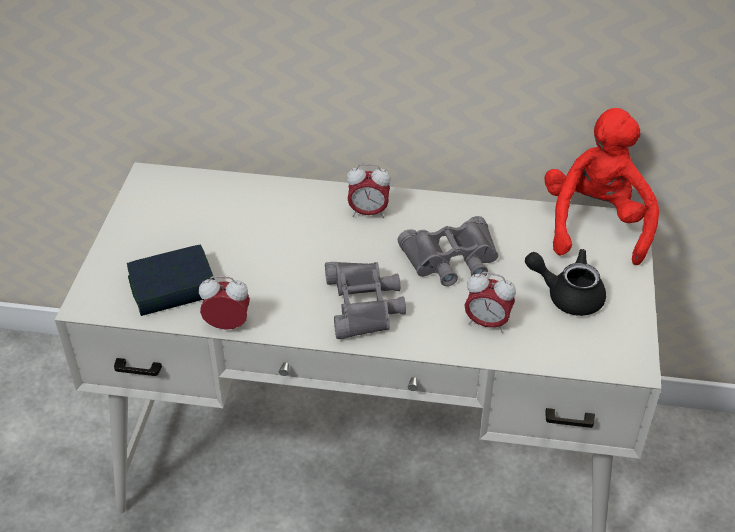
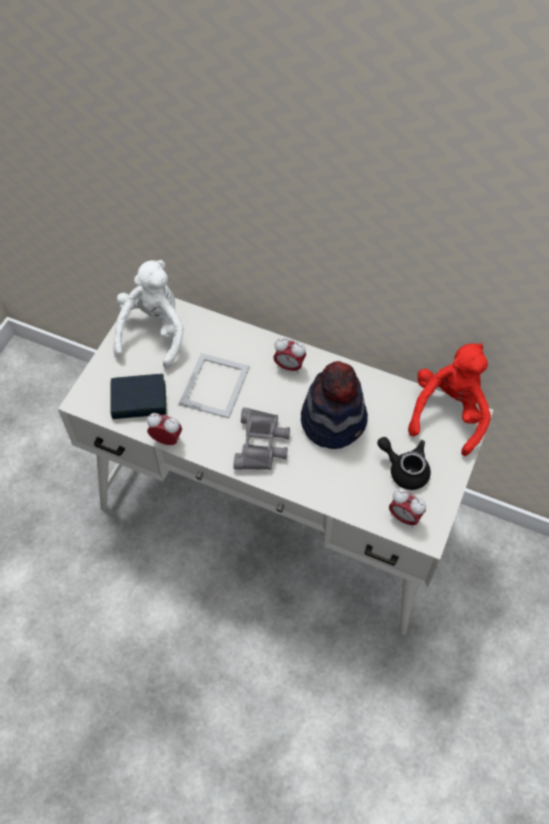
camera: 15 degrees right, 15 degrees up
grey binoculars [398,216,498,286] -> hat [301,361,368,449]
alarm clock [464,272,516,333] -> alarm clock moved to [389,488,426,528]
none -> white plush toy [114,260,184,369]
none -> picture frame [179,353,250,418]

